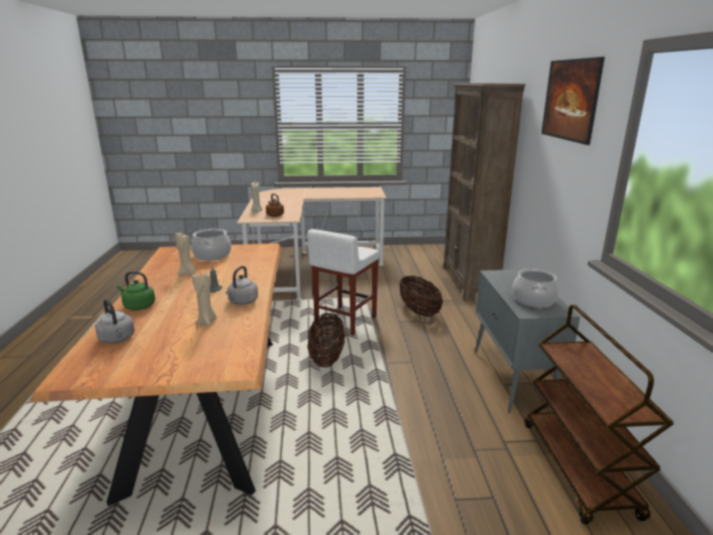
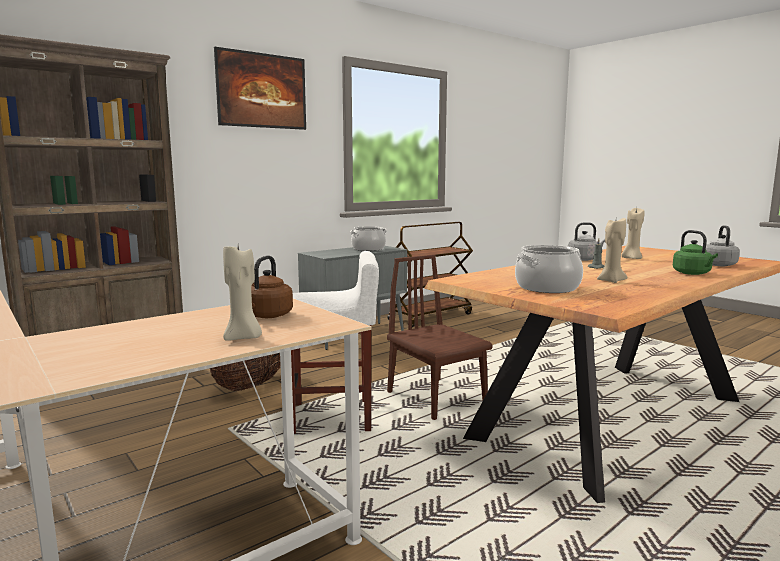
camera: 125 degrees left, 10 degrees down
basket [307,313,345,367] -> brown chair [387,254,492,420]

